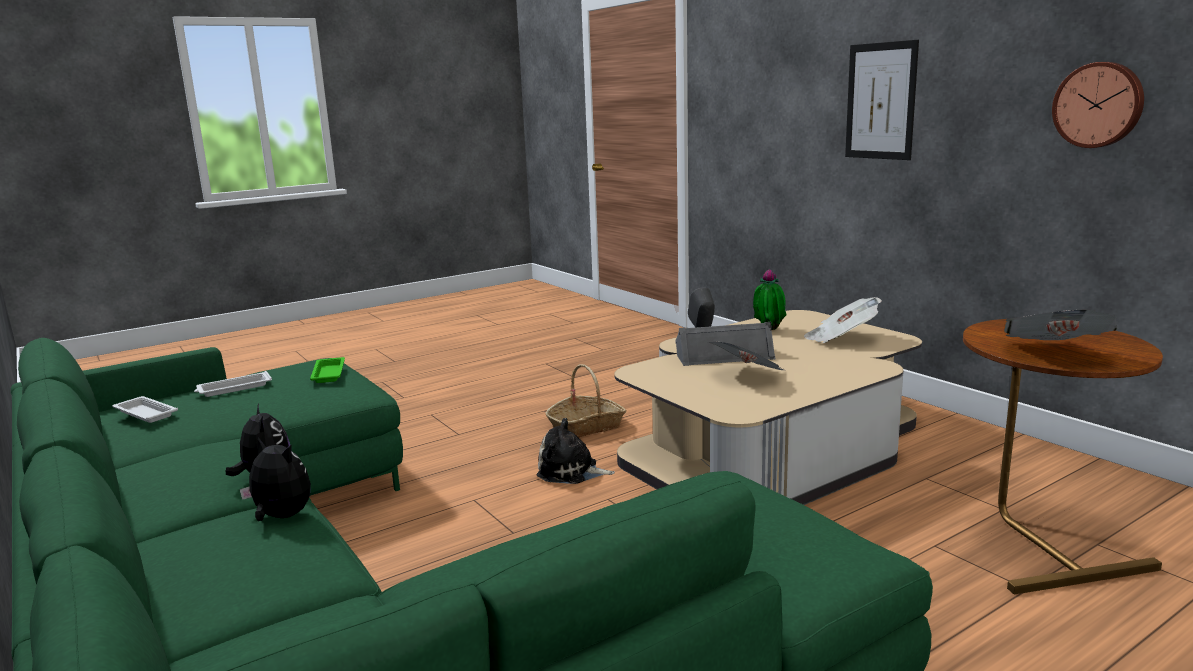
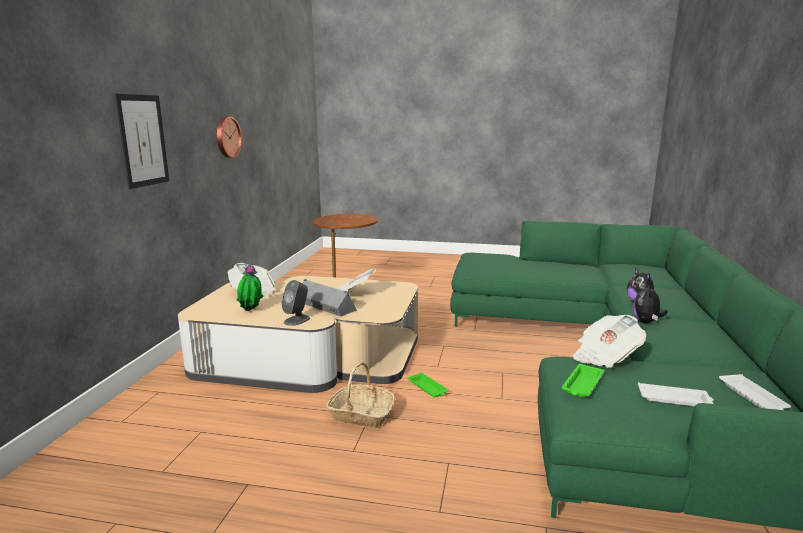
camera: 135 degrees left, 0 degrees up
plush toy [537,418,615,484] -> green tray [408,373,449,397]
newspaper [1004,310,1118,340] -> newspaper moved to [573,315,646,368]

